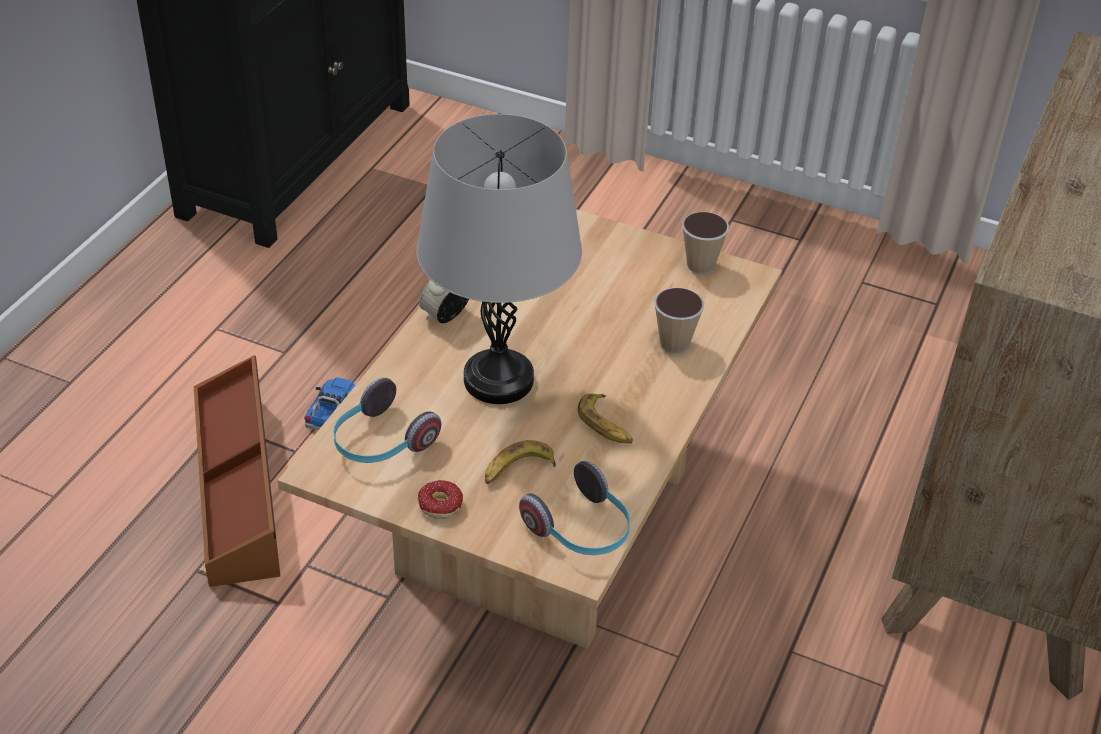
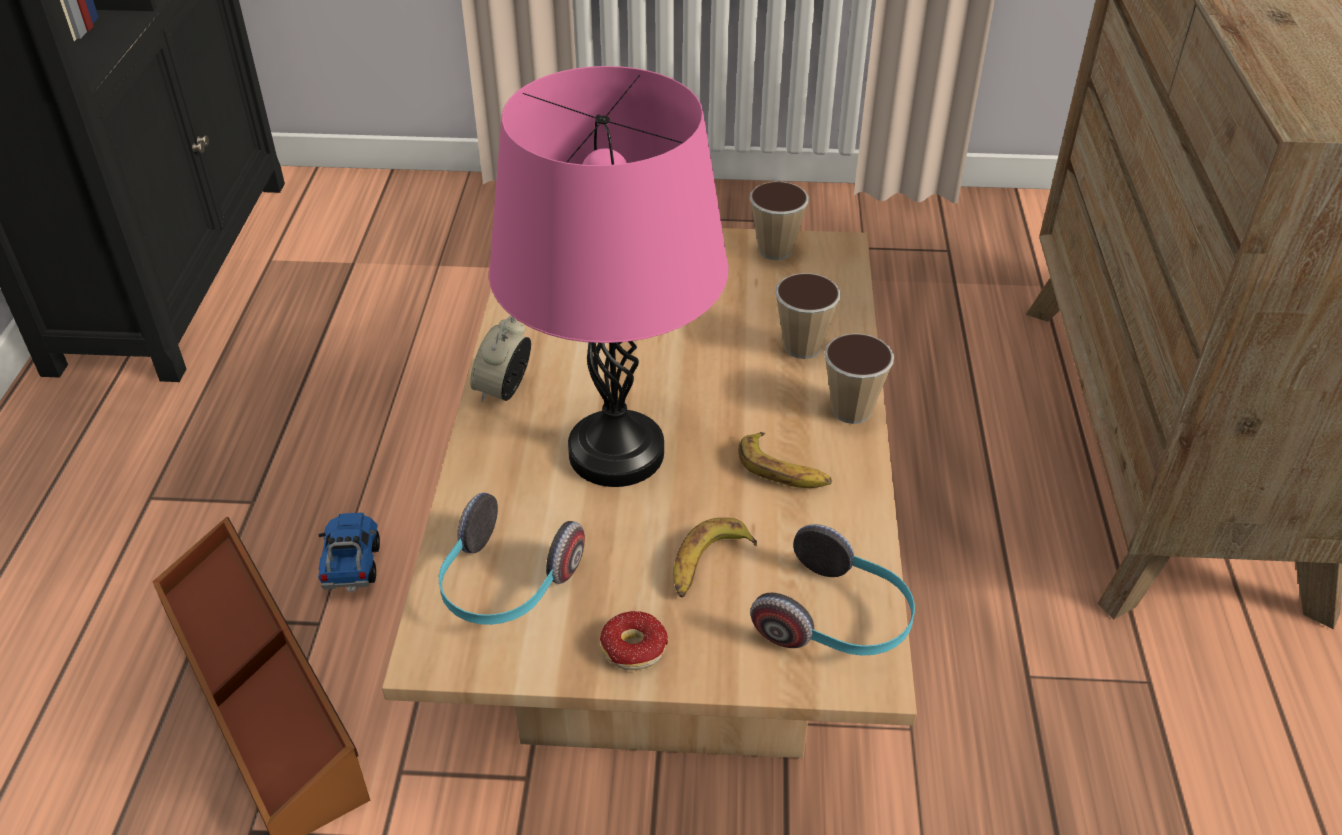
camera: 20 degrees left, 0 degrees up
grey table lamp [416,114,582,404] -> pink table lamp [489,66,729,487]
none -> cup [824,333,894,424]

